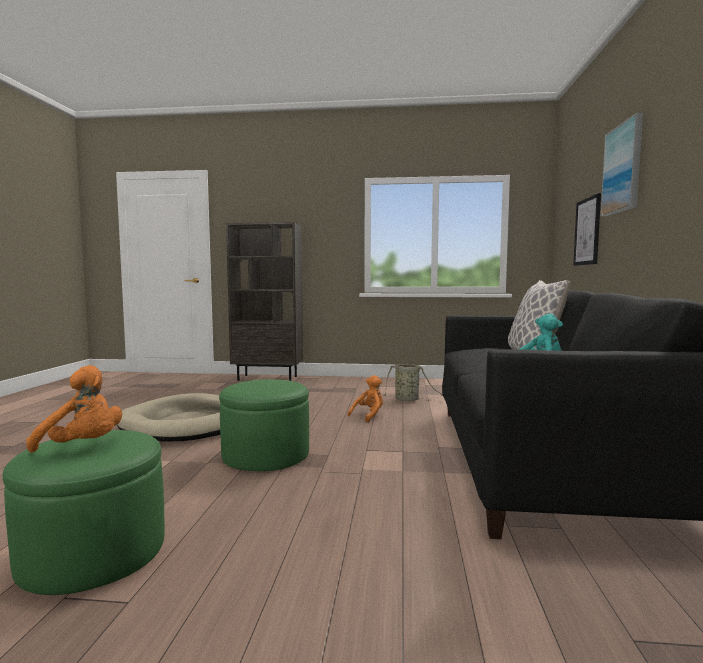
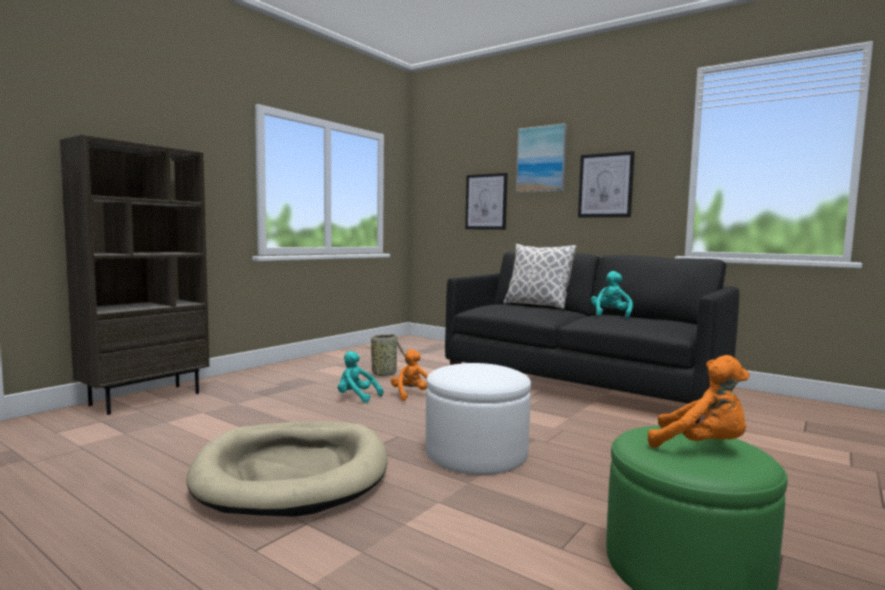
camera: 60 degrees left, 0 degrees up
orange plush toy [26,365,122,453] -> orange plush toy turned 75 degrees clockwise [648,355,750,448]
green ottoman [219,379,309,471] -> white ottoman [426,363,531,475]
none -> turquoise plush toy [338,351,383,403]
none -> picture [578,151,635,218]

